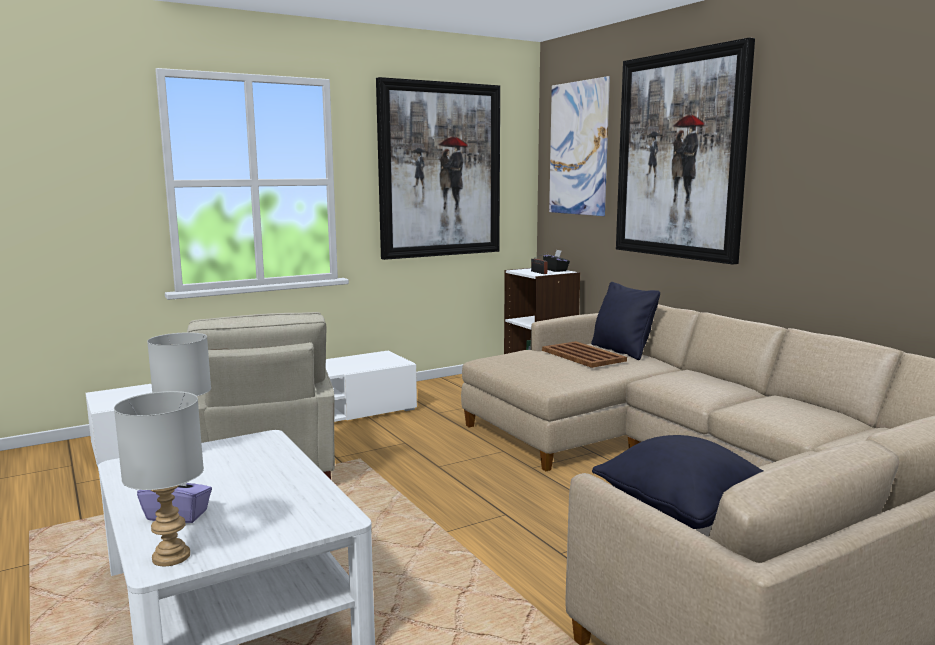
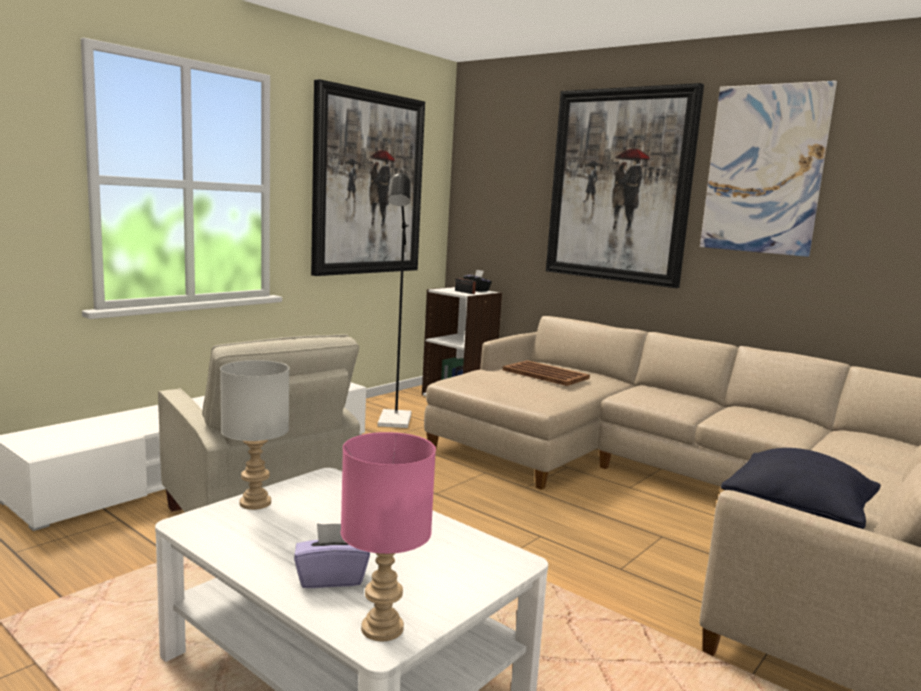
camera: 20 degrees left, 0 degrees up
grey table lamp [114,391,204,566] -> pink table lamp [341,432,436,641]
picture [549,76,610,216] -> picture moved to [700,81,837,257]
black pillow [591,282,660,360] -> none
none -> black floor lamp [378,171,412,428]

